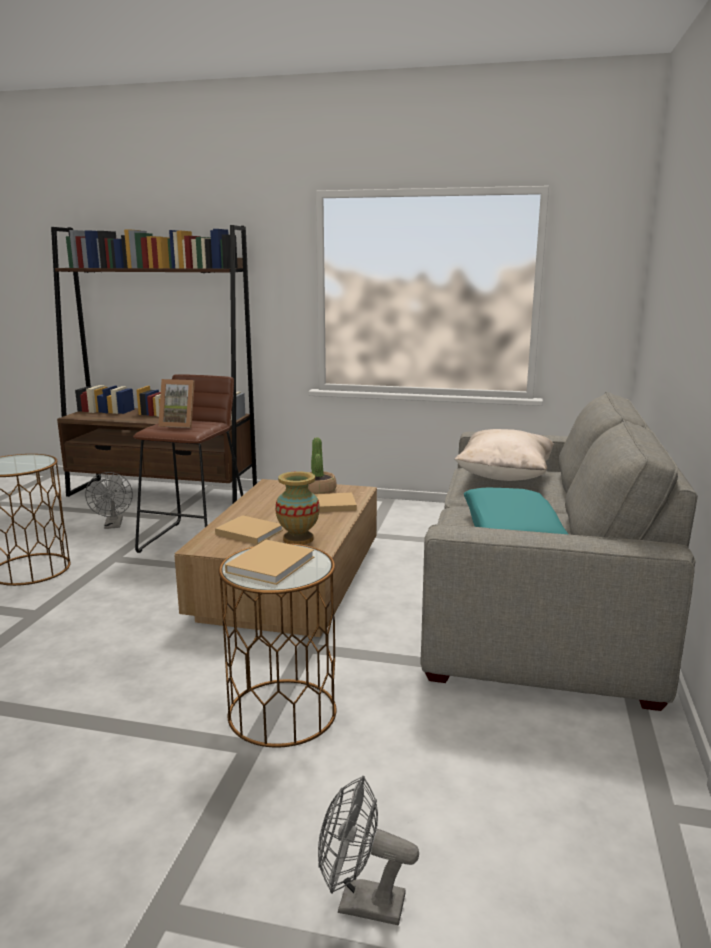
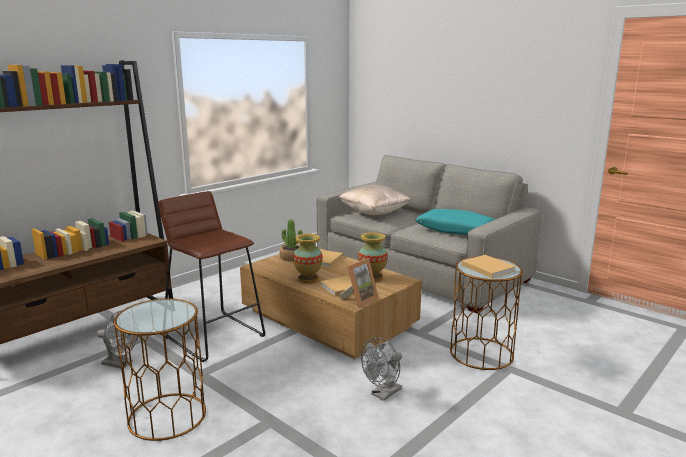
camera: 60 degrees left, 0 degrees up
picture frame [158,379,195,428] -> picture frame moved to [340,258,379,307]
grey fan [318,776,419,926] -> grey fan moved to [361,337,402,401]
none -> vase [293,234,323,283]

